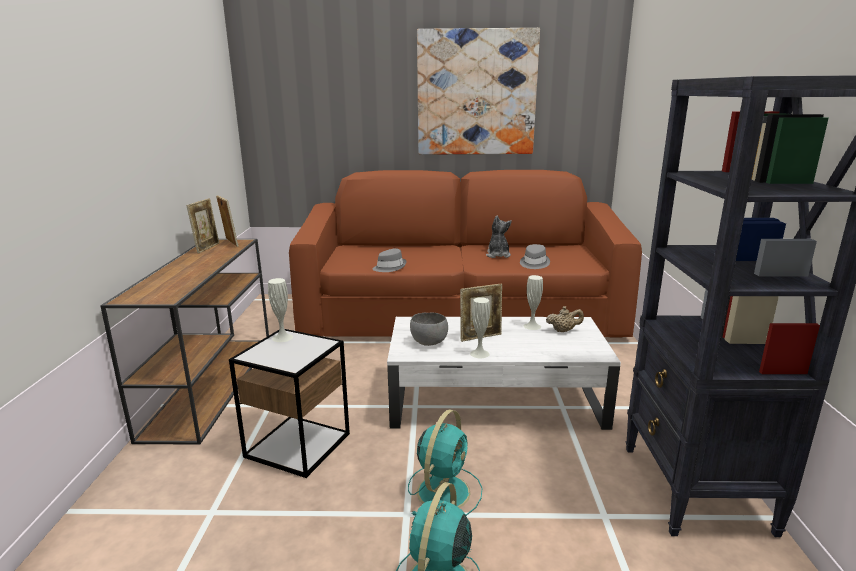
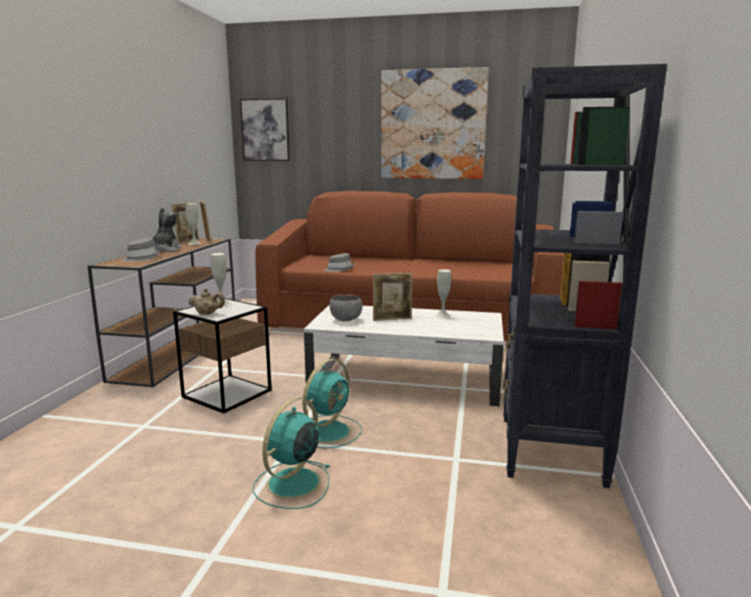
camera: 10 degrees right, 5 degrees down
white vase [470,297,490,358] -> white vase moved to [185,203,202,245]
plush toy [486,215,512,258] -> plush toy moved to [153,207,182,252]
grey hat [520,244,550,269] -> grey hat moved to [122,238,160,262]
beige teapot [546,306,584,332] -> beige teapot moved to [188,288,225,315]
none -> picture [240,98,290,161]

